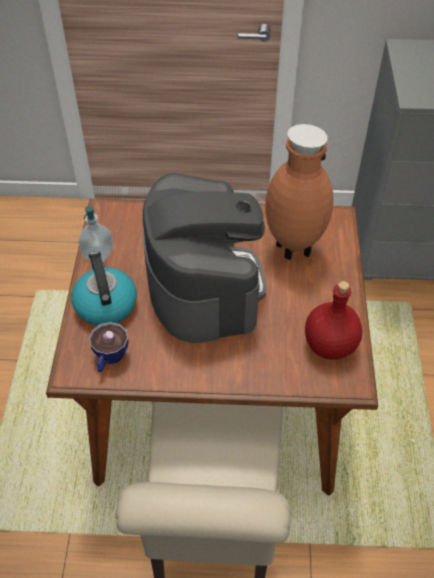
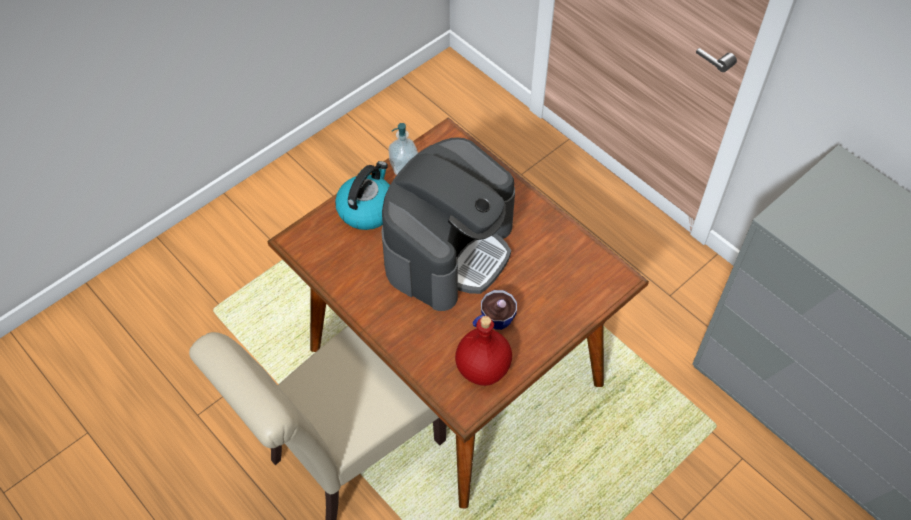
camera: 45 degrees right, 5 degrees up
cup [89,322,128,372] -> cup moved to [473,290,517,330]
brown vase [265,124,333,260] -> none

